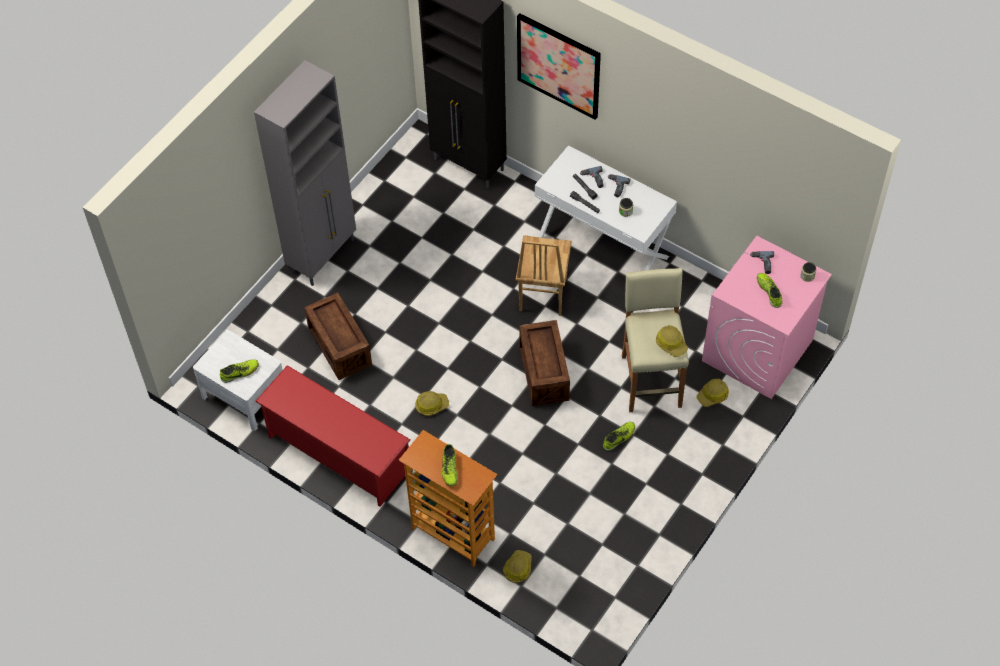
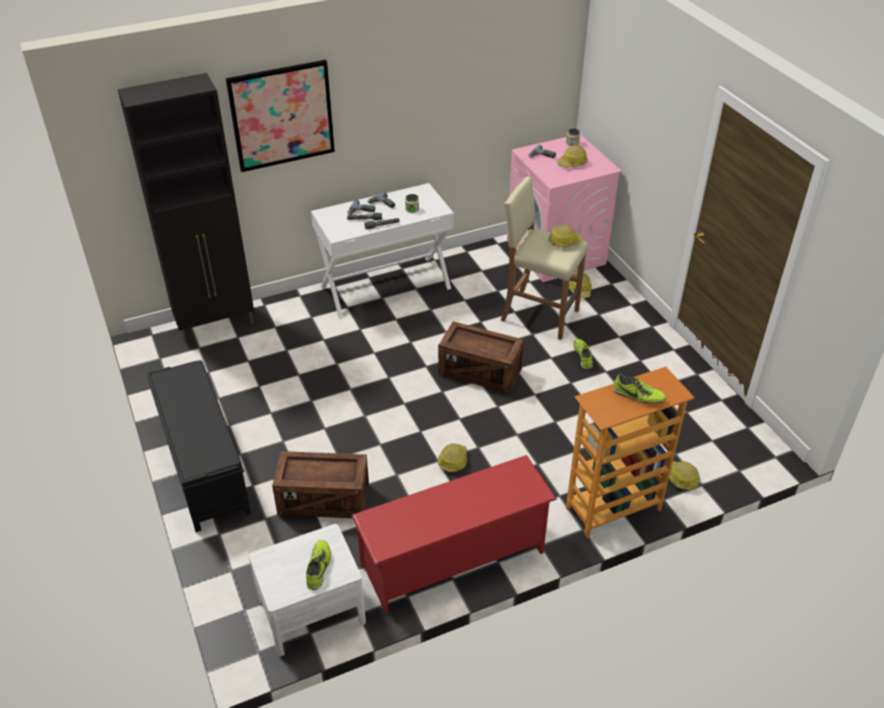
camera: 60 degrees left, 15 degrees down
grey cabinet [254,60,356,286] -> black bench [147,360,251,532]
brown chair [516,235,572,316] -> none
shoe [757,273,782,308] -> hard hat [556,145,588,168]

